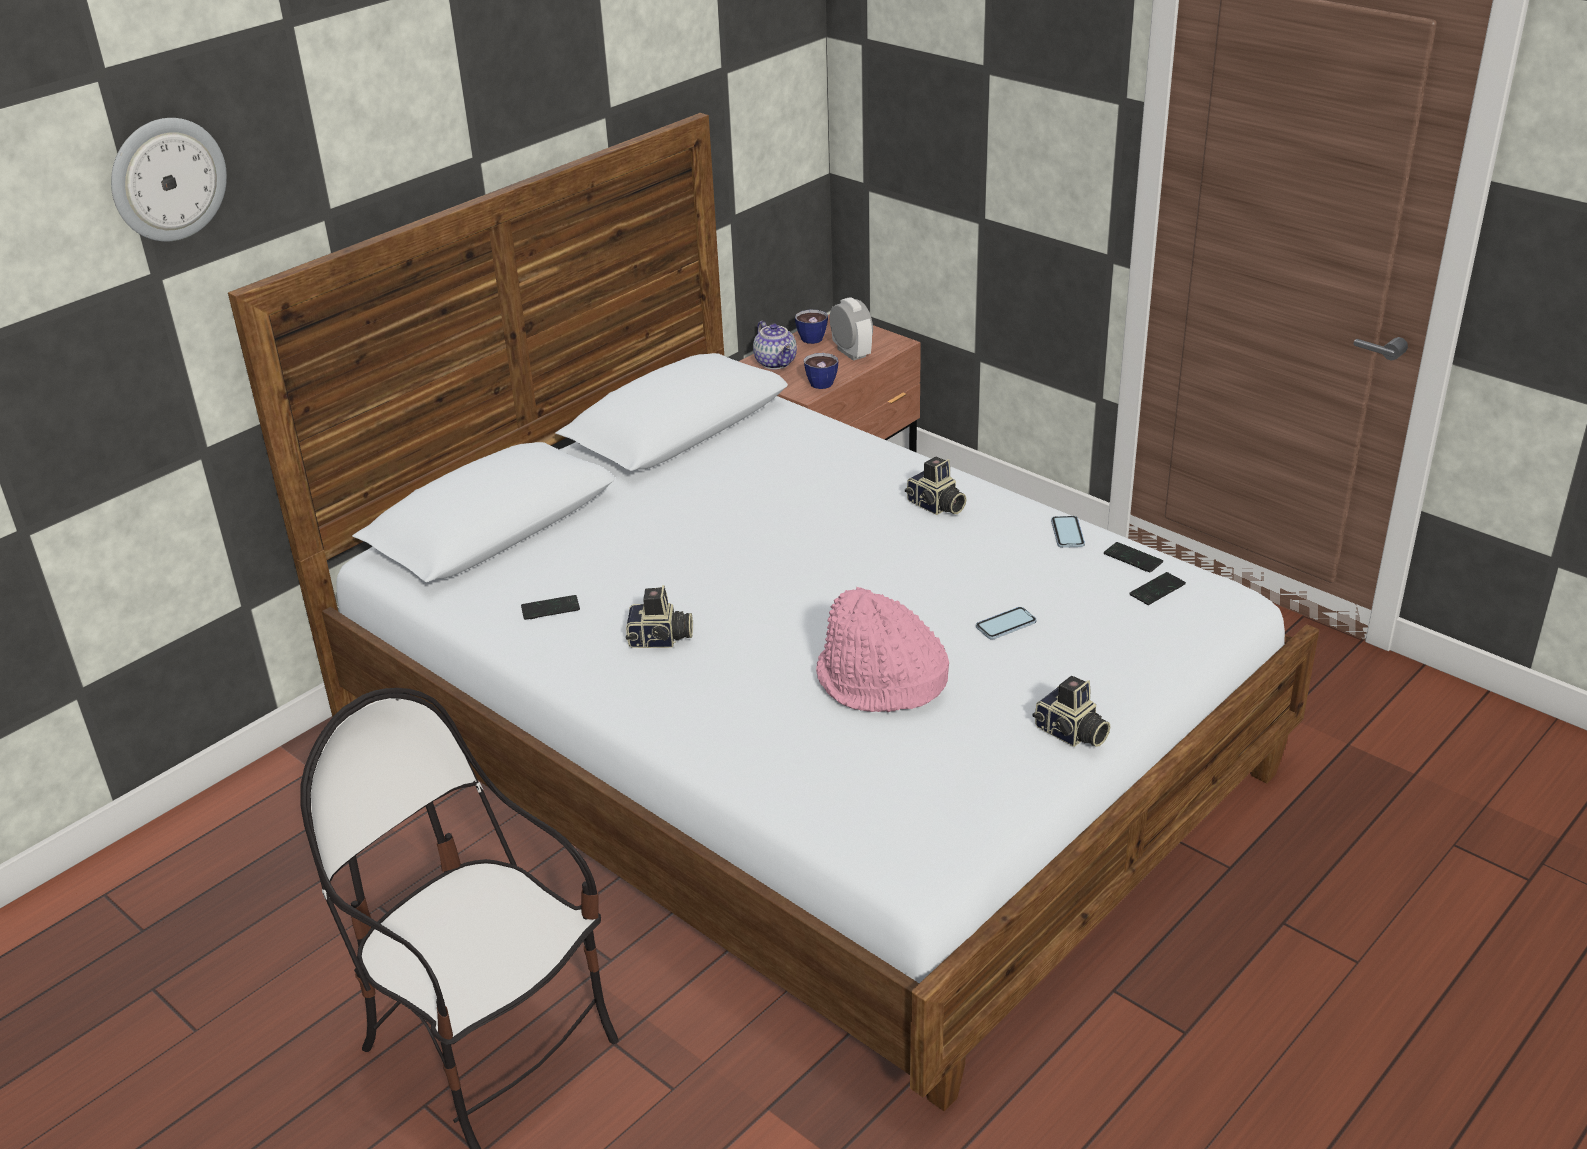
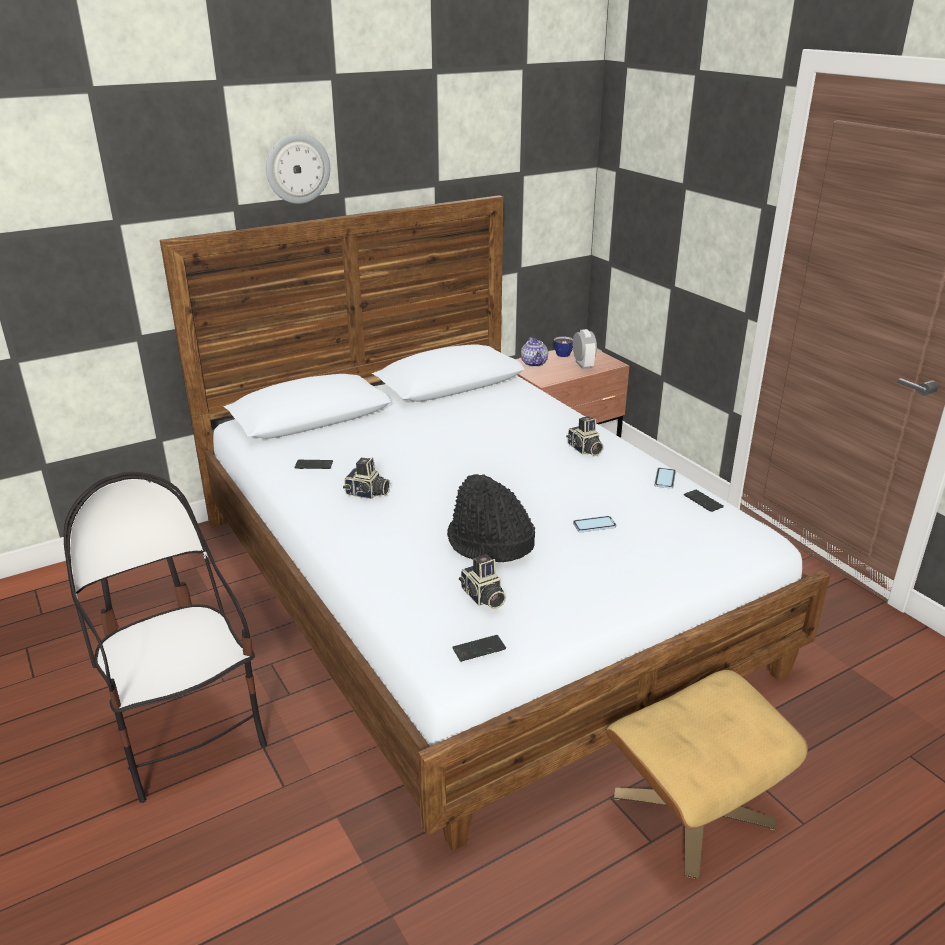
camera: 15 degrees right, 5 degrees down
wall clock [111,118,227,242] -> wall clock moved to [266,133,330,204]
cup [804,353,838,389] -> none
pink hat [816,587,949,712] -> black hat [447,474,535,562]
camera [1032,676,1110,747] -> camera moved to [459,554,506,609]
phone [1129,572,1186,605] -> phone moved to [452,635,506,662]
none -> beige ottoman [606,670,808,879]

